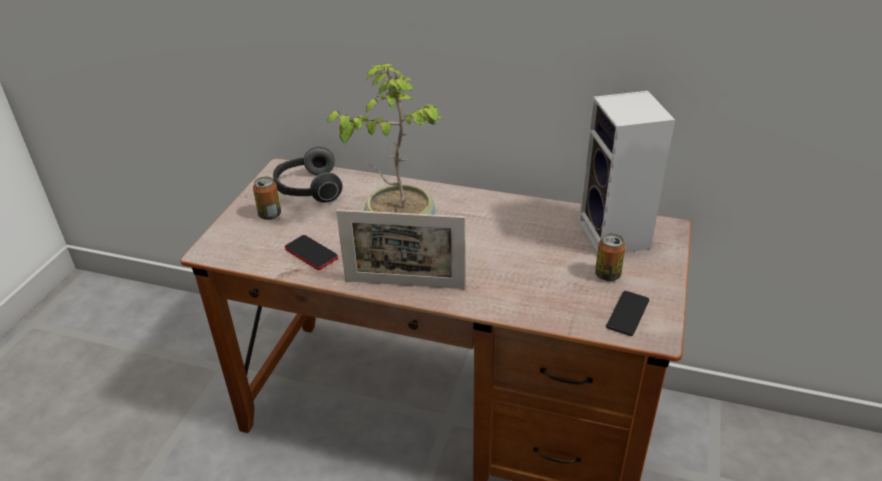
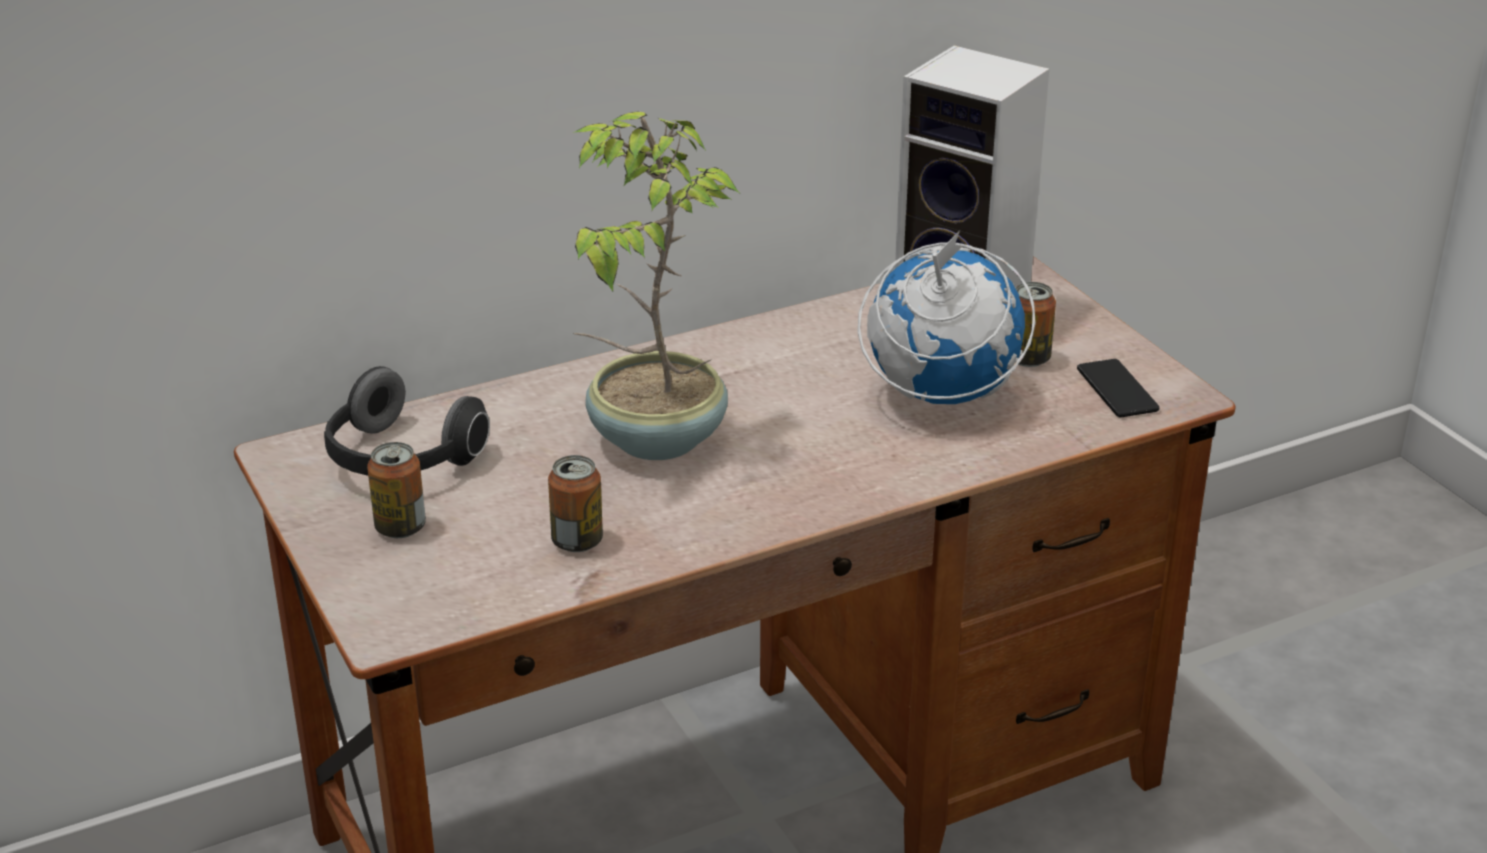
camera: 45 degrees left, 5 degrees down
phone [285,235,338,270] -> can [548,455,603,552]
picture frame [336,209,465,289] -> none
none -> globe [857,231,1036,404]

